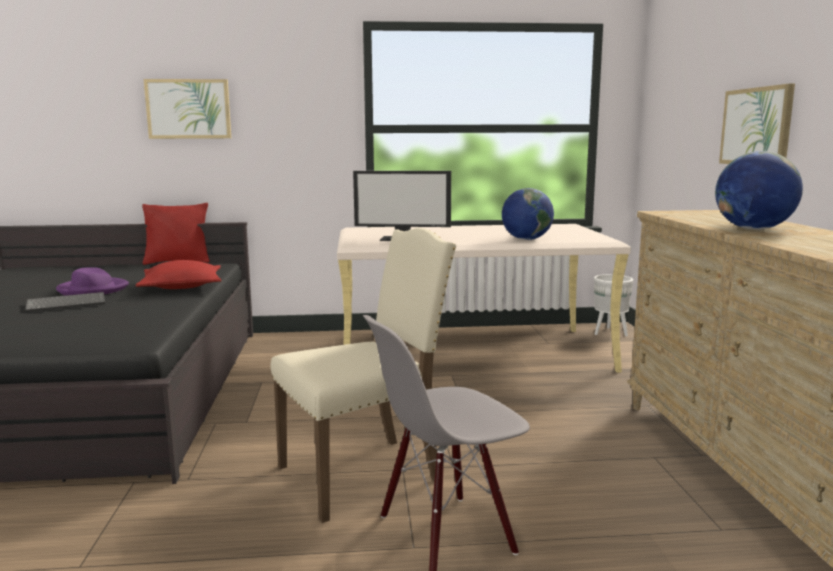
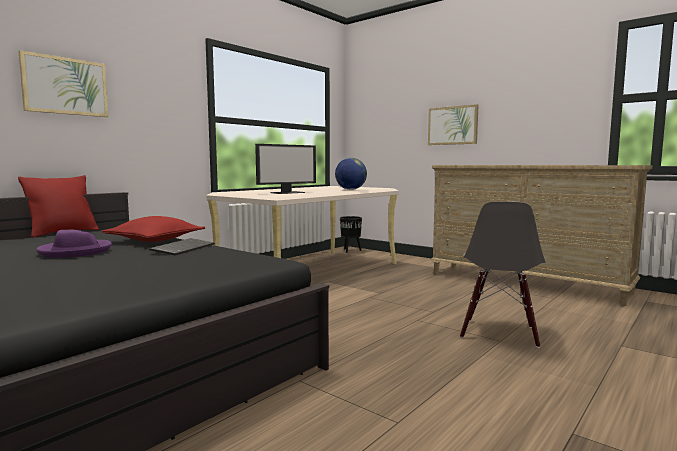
camera: 45 degrees left, 5 degrees down
keyboard [25,292,105,312] -> keyboard moved to [149,238,215,256]
beige chair [271,228,456,523] -> none
white planter [594,274,633,336] -> black planter [340,216,362,253]
globe [715,151,803,230] -> none

